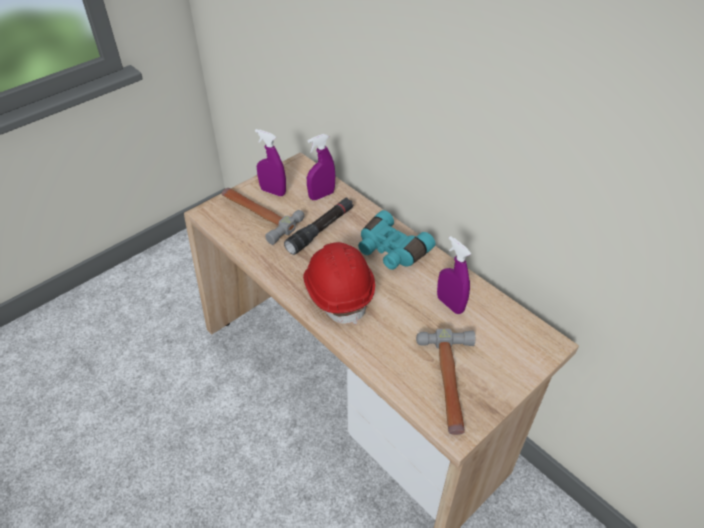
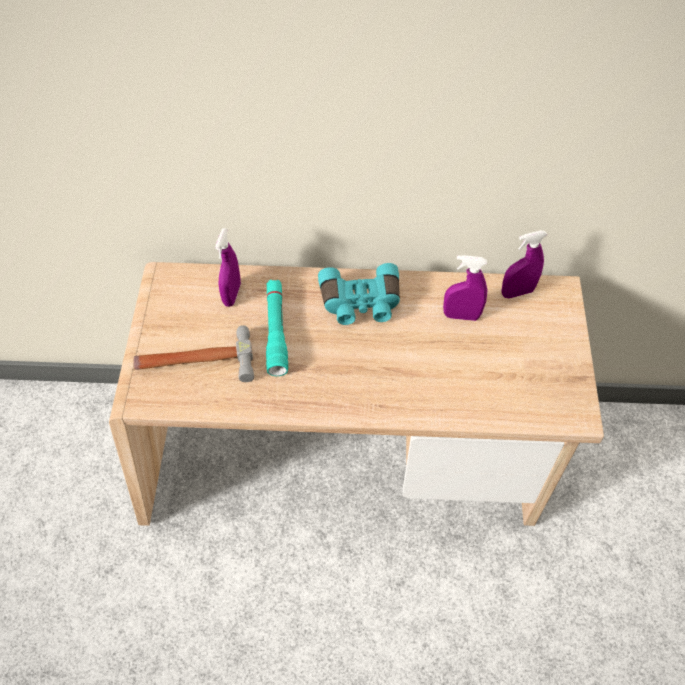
camera: 45 degrees left, 10 degrees up
purple spray bottle [255,129,286,196] -> purple spray bottle moved to [501,230,547,298]
black flashlight [284,198,353,255] -> turquoise flashlight [266,280,288,376]
red hard hat [303,242,375,325] -> none
hammer [416,328,475,435] -> none

